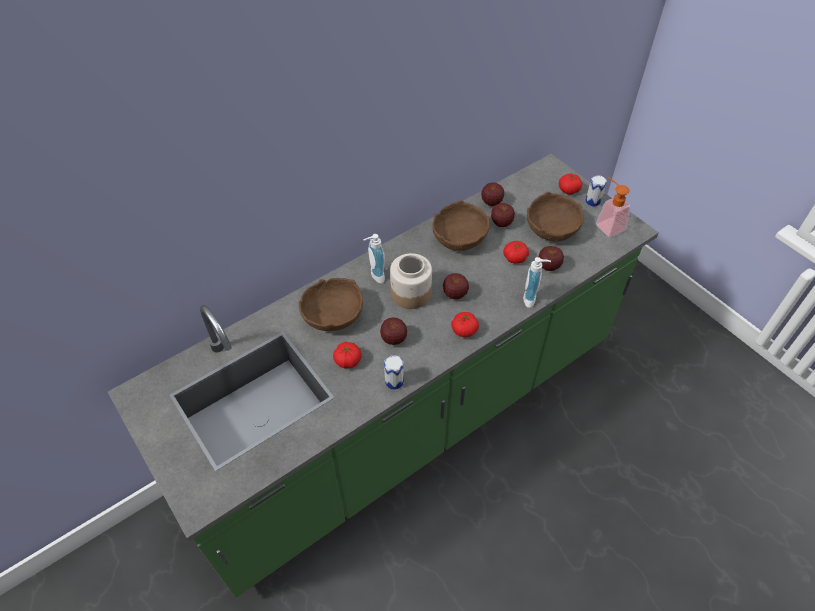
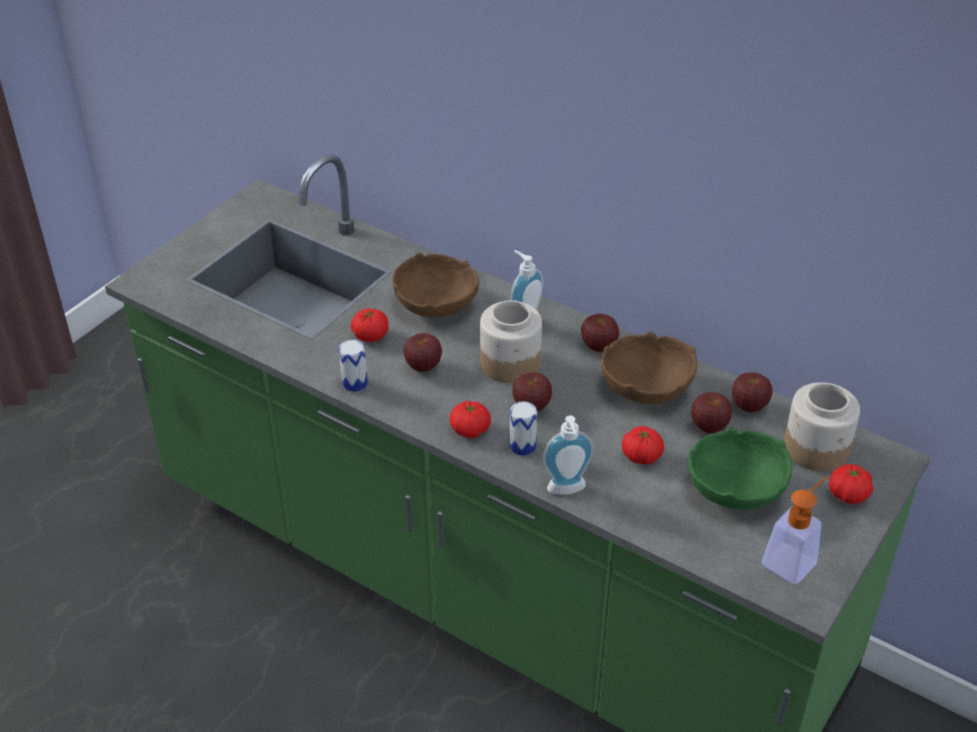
camera: 70 degrees right, 10 degrees down
brown bowl [527,192,584,241] -> green bowl [688,427,793,510]
apple [539,246,564,271] -> apple moved to [581,314,619,352]
can [585,175,607,206] -> can moved to [510,401,537,456]
none -> jar [784,382,860,471]

